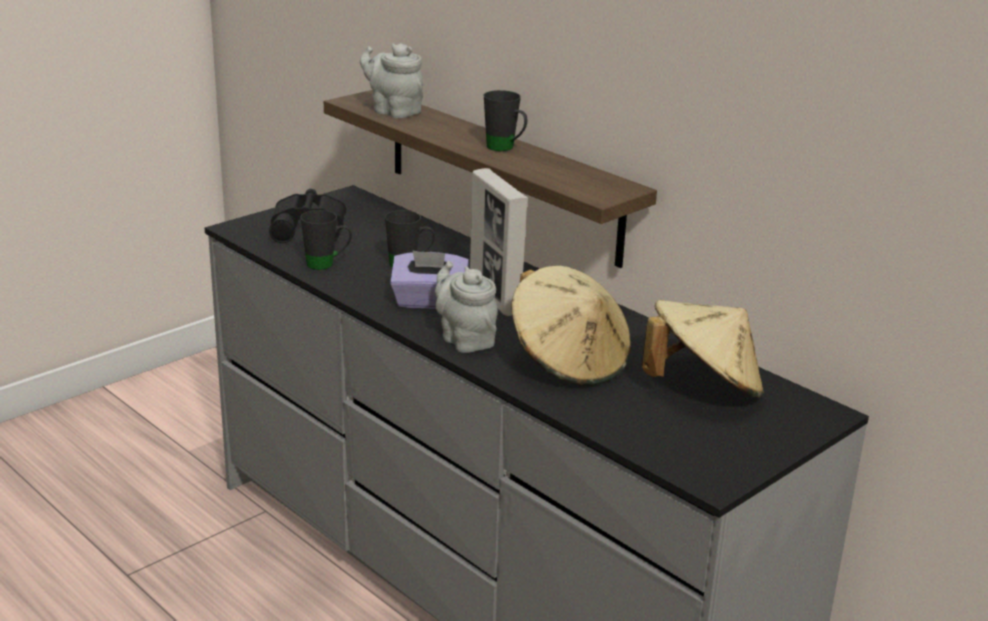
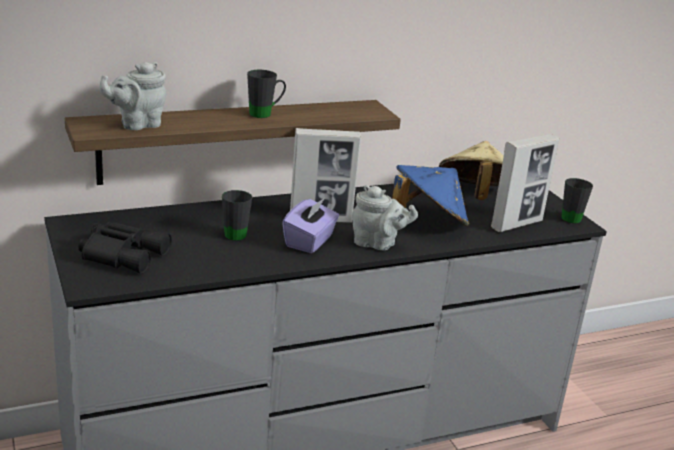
camera: 70 degrees left, 0 degrees up
black mug [300,210,352,270] -> black mug moved to [561,178,593,223]
grey teapot [435,261,498,353] -> grey teapot turned 150 degrees counterclockwise [352,185,418,250]
beige hat [511,266,631,386] -> blue hat [392,165,469,226]
none -> picture frame [491,134,559,232]

